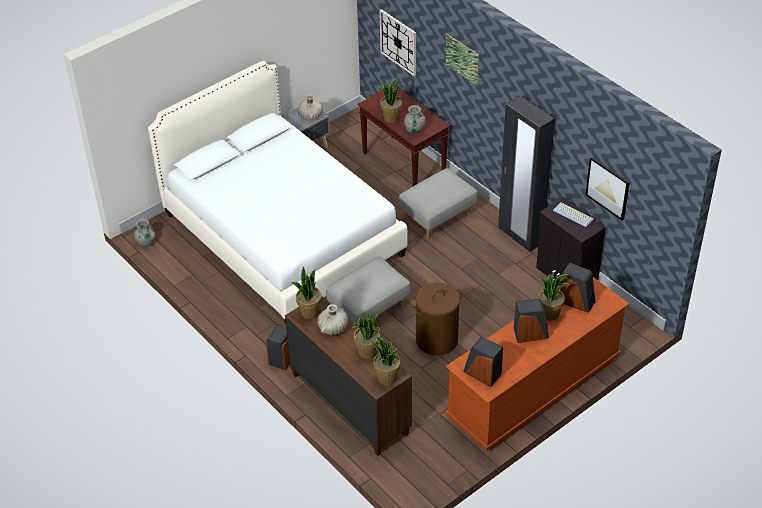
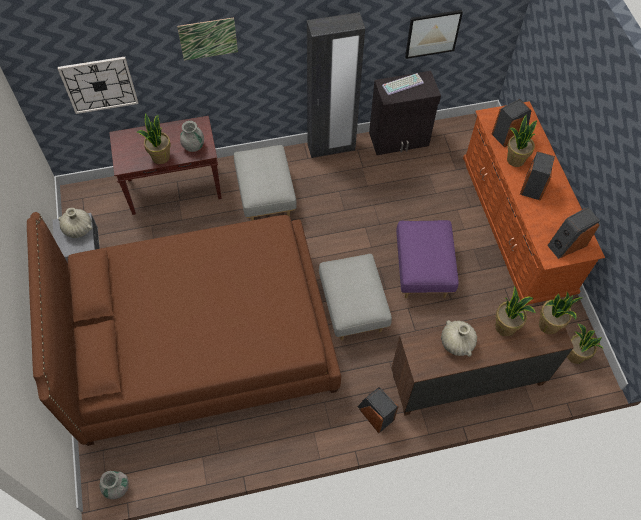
camera: 65 degrees left, 15 degrees up
white bed [148,61,408,325] -> brown bed [27,212,341,446]
potted plant [292,266,322,319] -> potted plant moved to [567,324,603,364]
brown laundry basket [413,282,463,356] -> purple ottoman [396,220,459,298]

